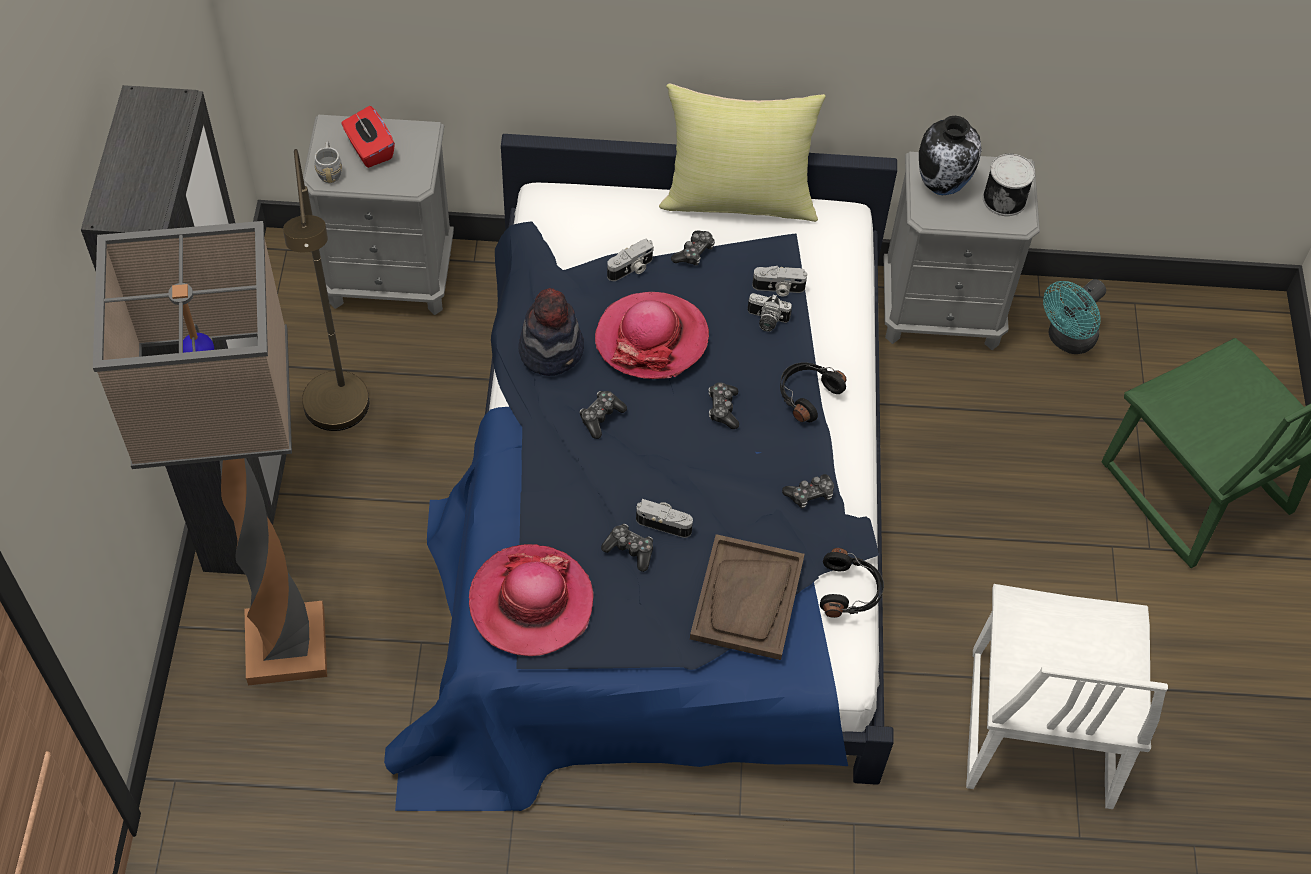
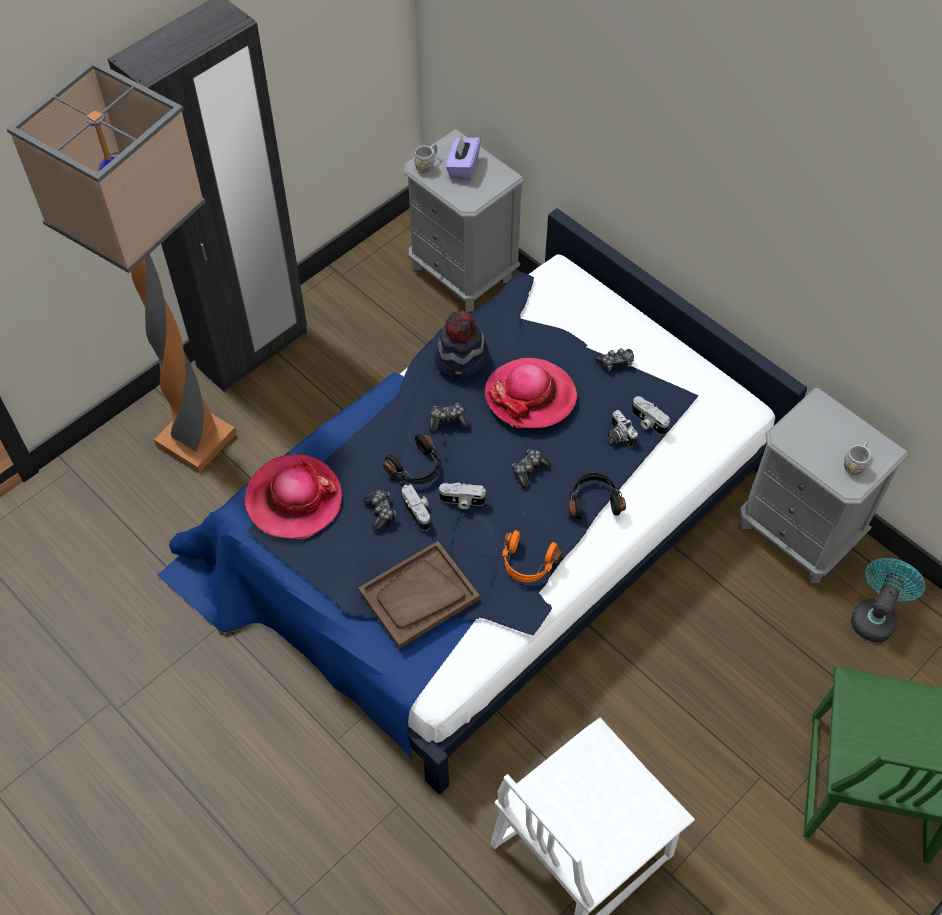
camera: 45 degrees right, 0 degrees up
brown floor lamp [283,149,369,431] -> none
red tissue box [341,106,395,168] -> purple tissue box [446,135,481,180]
camera [607,239,654,281] -> camera moved to [439,482,486,509]
yellow pillow [659,84,826,222] -> none
game controller [782,474,834,508] -> orange headphones [502,530,562,582]
black headphones [820,548,884,618] -> black headphones moved to [383,434,439,484]
vase [919,116,982,195] -> none
can [983,154,1035,216] -> grey mug [844,440,871,475]
turquoise fan [1043,279,1106,354] -> turquoise fan turned 120 degrees clockwise [851,558,925,642]

